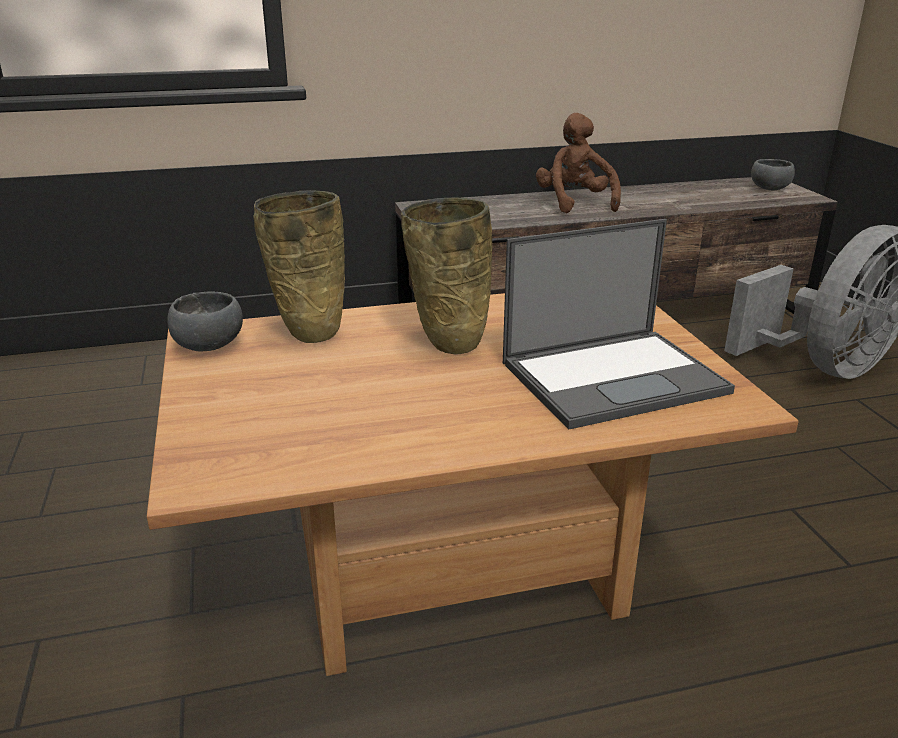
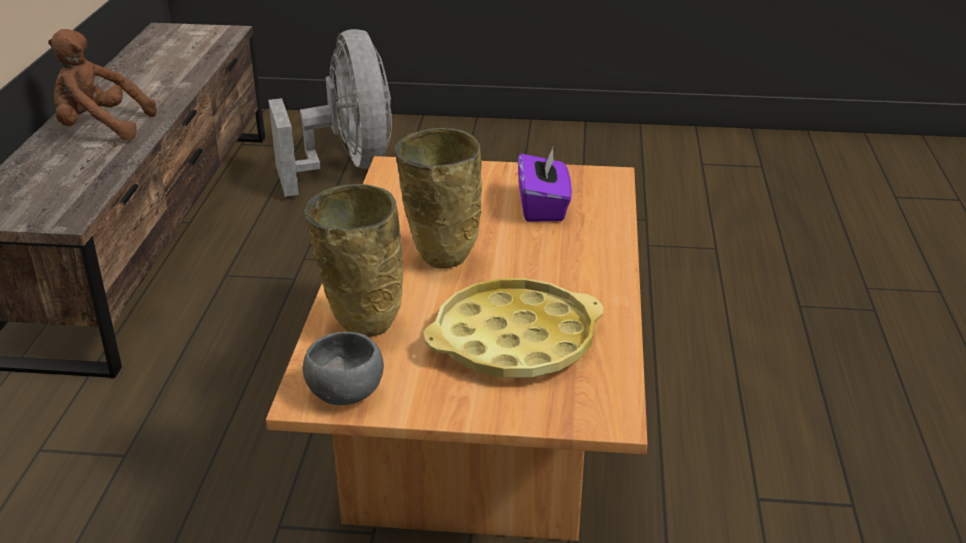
camera: 70 degrees left, 5 degrees up
laptop [503,219,735,430] -> purple tissue box [518,148,572,222]
grey bowl [751,159,795,191] -> none
none -> yellow tray [423,278,604,378]

